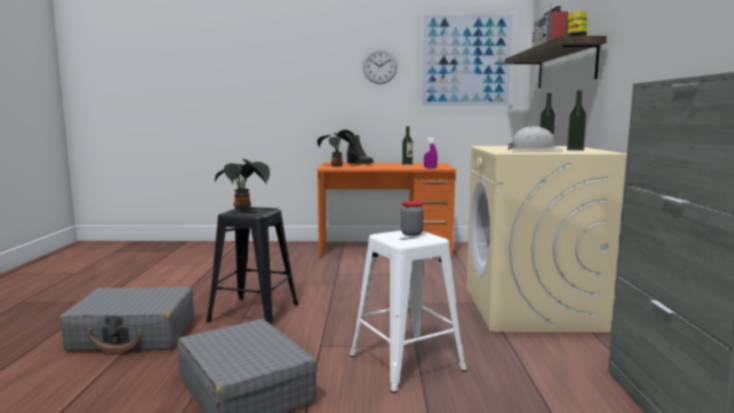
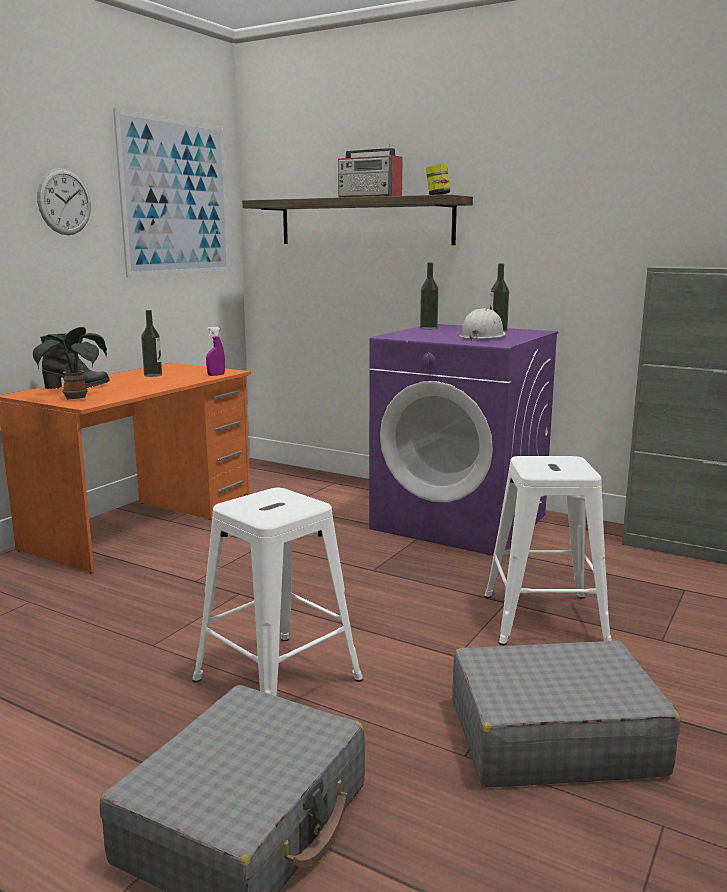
camera: 60 degrees left, 5 degrees up
black stool [206,207,299,325] -> white stool [192,488,363,696]
potted plant [215,159,270,210] -> none
jar [401,201,424,236] -> none
beige washing machine [467,146,627,332] -> purple washing machine [369,324,558,555]

